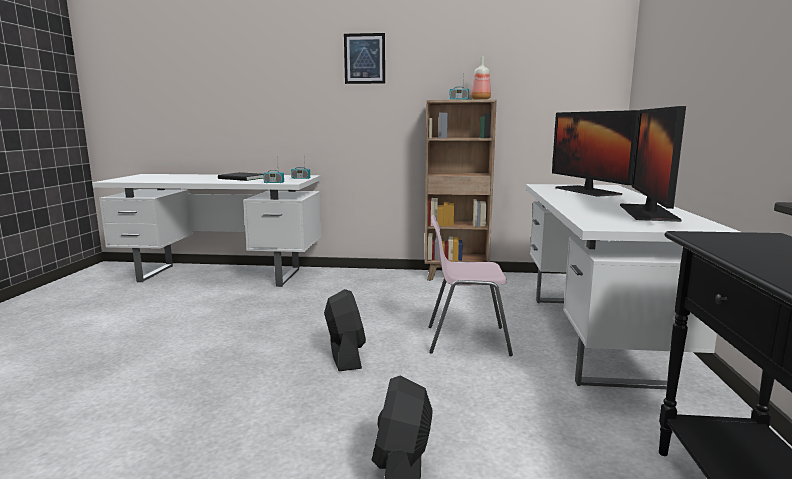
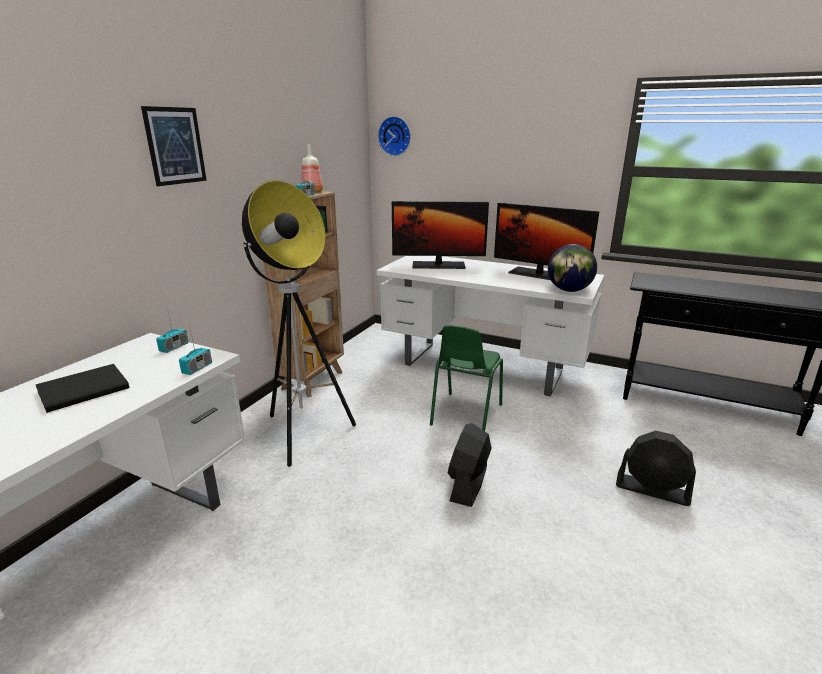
camera: 70 degrees left, 10 degrees up
black fan [324,289,366,371] -> black fan turned 75 degrees counterclockwise [447,423,492,507]
pink chair [429,215,513,356] -> green chair [430,325,503,431]
none -> floor lamp [242,180,356,467]
none -> wall clock [378,116,411,156]
none -> globe [548,244,597,292]

